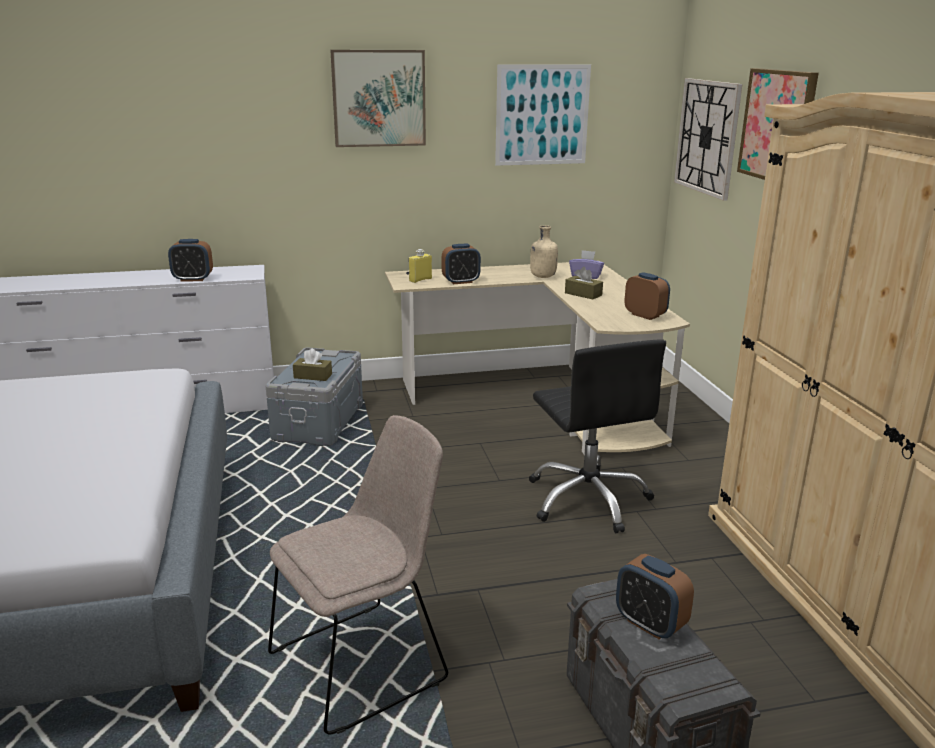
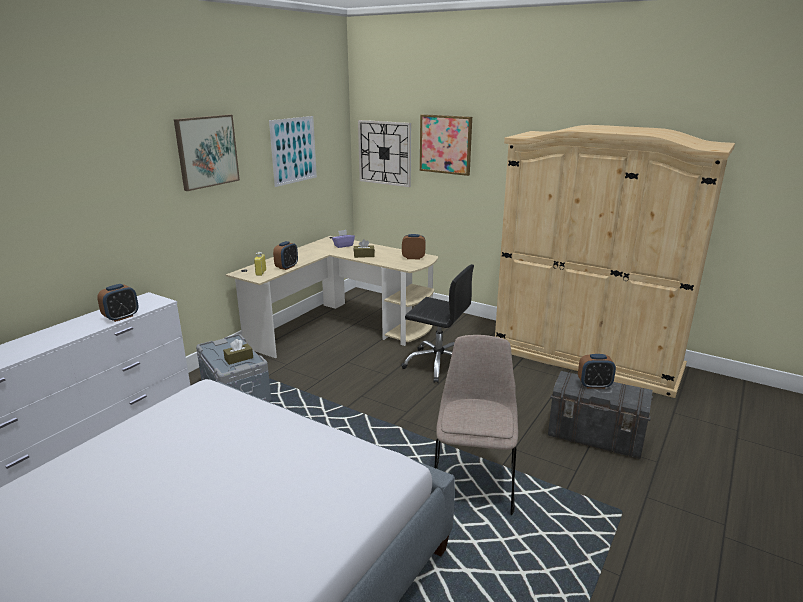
camera: 45 degrees left, 0 degrees up
beige bottle [530,225,558,278] -> none

